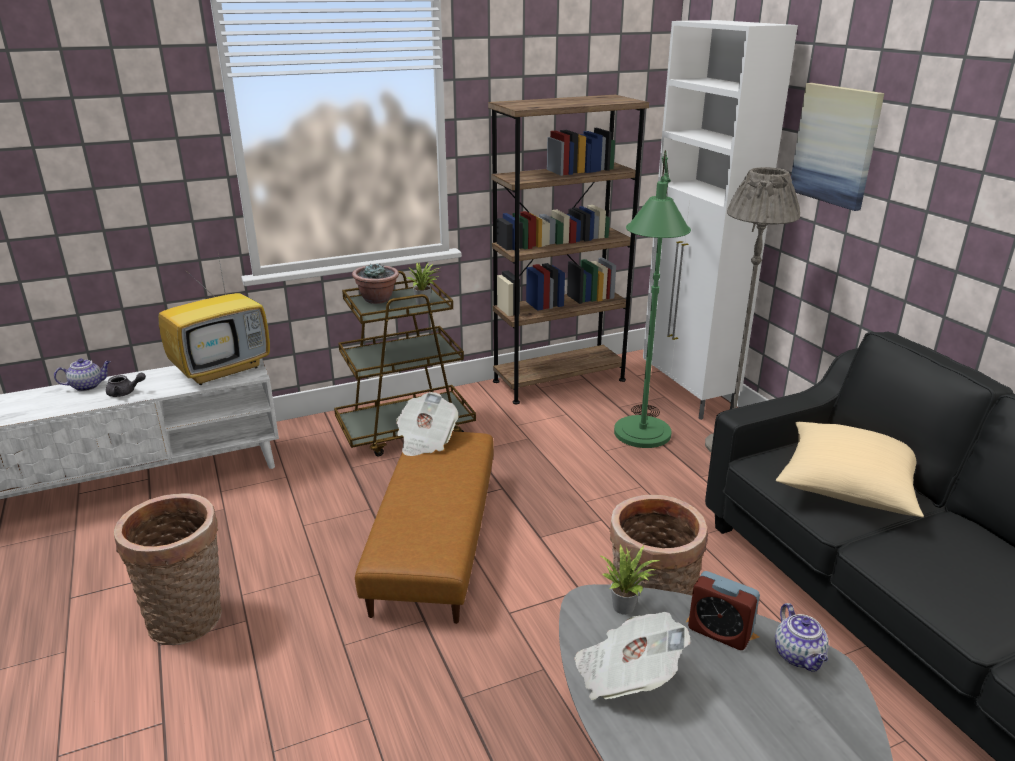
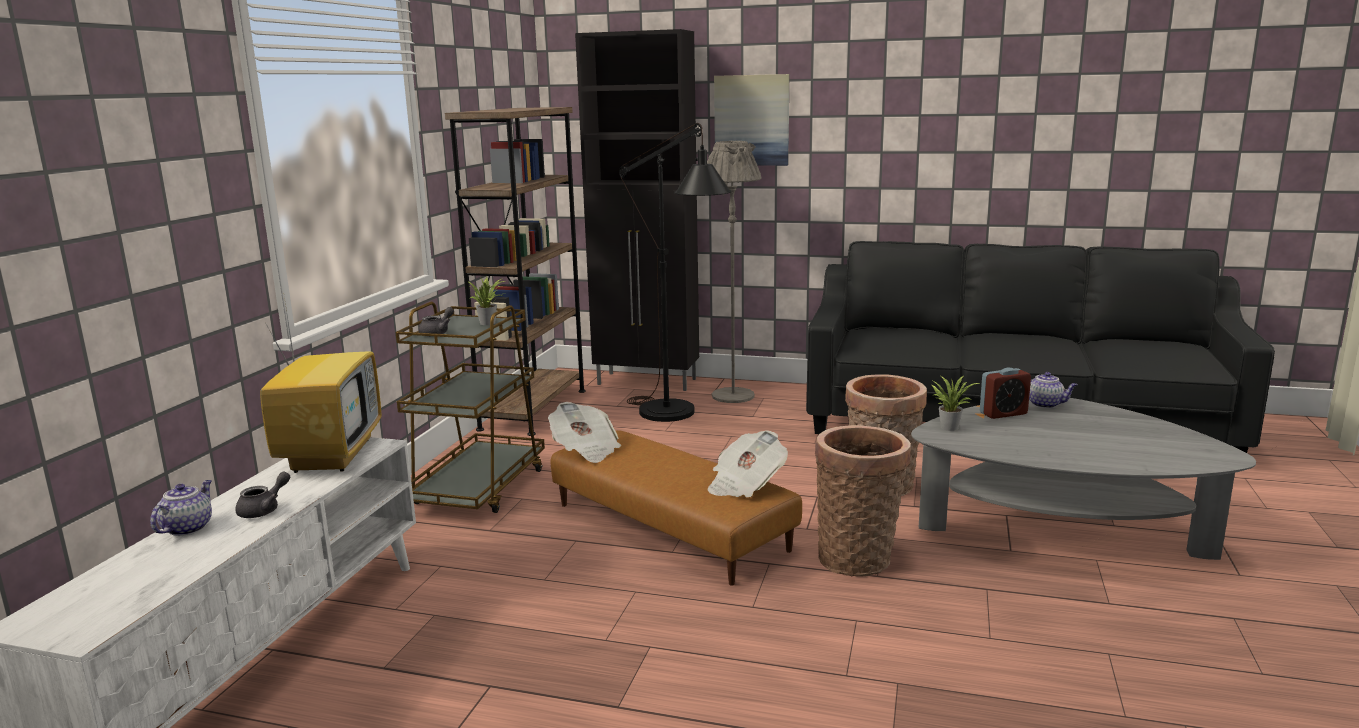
camera: 50 degrees left, 10 degrees down
basket [114,493,222,645] -> basket moved to [815,425,911,577]
potted plant [352,263,399,304] -> grey teapot [418,307,454,334]
newspaper [574,612,691,700] -> newspaper moved to [708,431,788,498]
green floor lamp [614,150,691,448] -> black floor lamp [619,123,732,422]
white cabinet [643,20,798,420] -> black cabinet [575,29,699,391]
beige pillow [776,422,924,518] -> none

